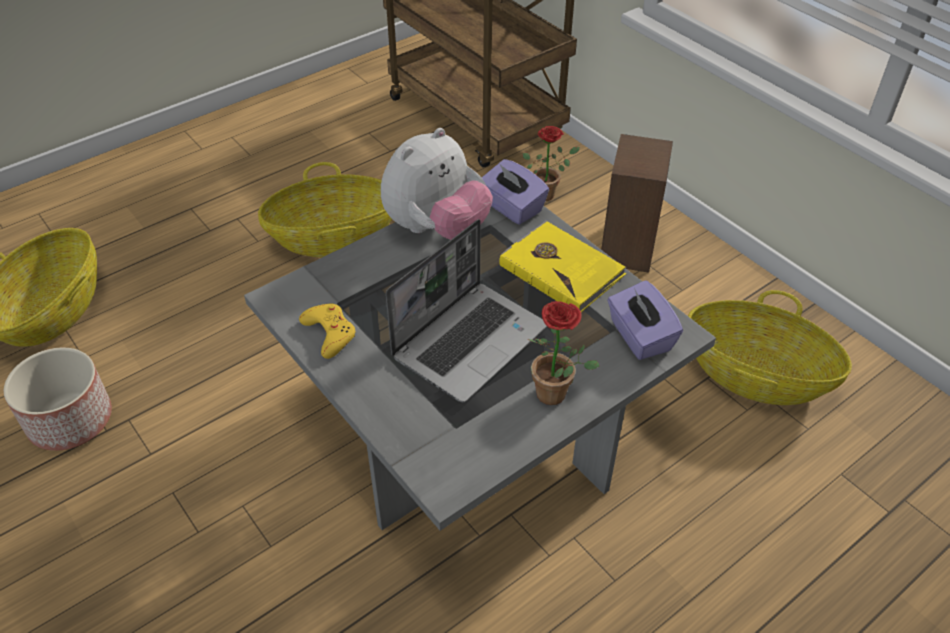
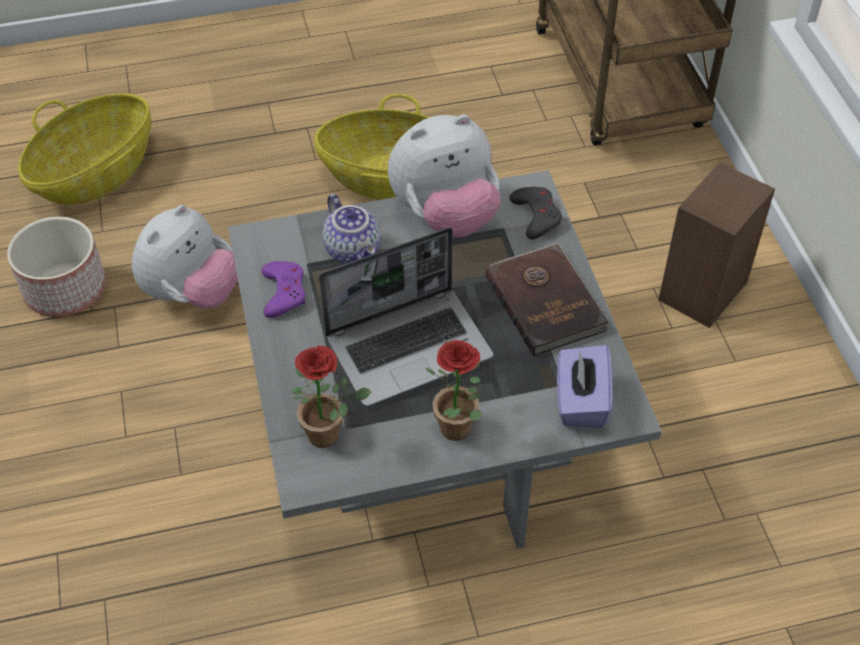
camera: 25 degrees right, 5 degrees up
yellow game controller [299,303,355,359] -> purple game controller [261,261,305,318]
purple tissue box [482,159,549,225] -> grey game controller [509,187,562,240]
yellow book [499,221,626,312] -> brown book [485,242,610,356]
potted plant [522,126,580,201] -> potted plant moved to [292,345,371,448]
basket [688,290,852,405] -> none
none -> plush toy [132,205,238,308]
none -> teapot [323,194,381,263]

